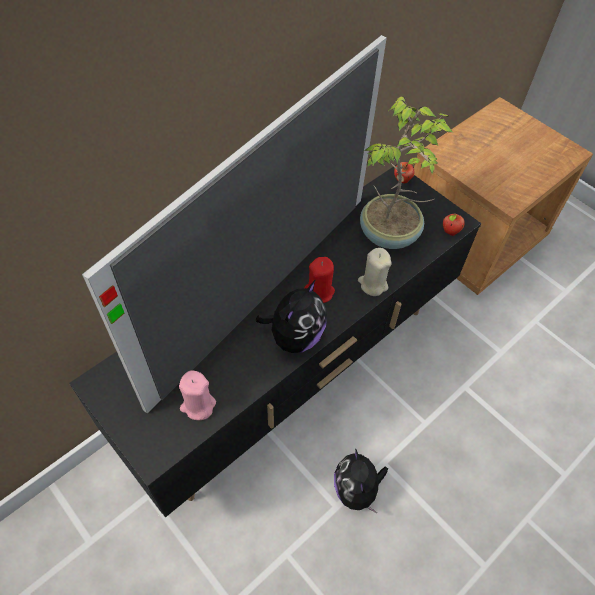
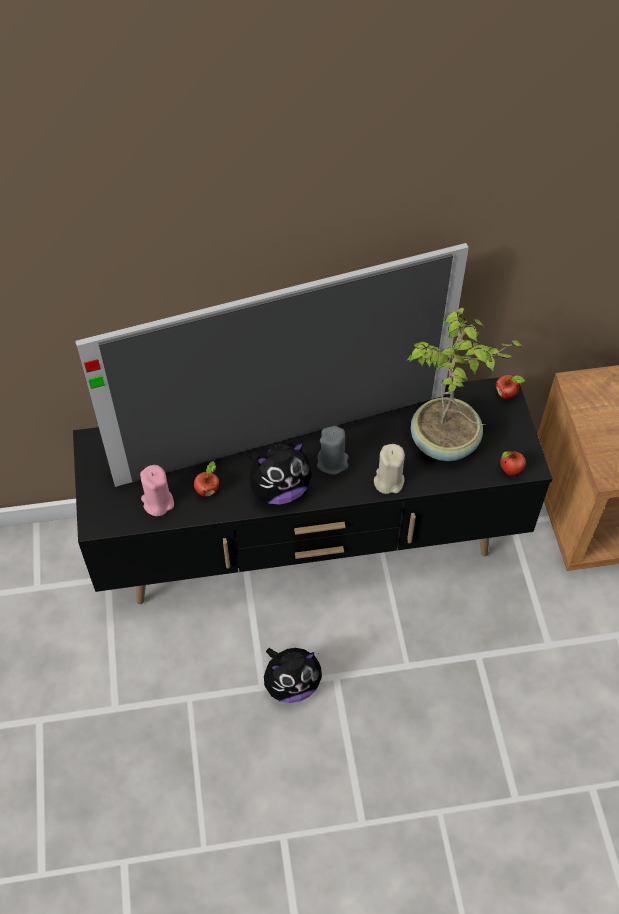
camera: 35 degrees right, 0 degrees up
red candle [305,257,335,303] -> grey candle [317,426,348,475]
plush toy [334,449,388,513] -> plush toy turned 135 degrees counterclockwise [264,648,322,703]
none -> apple [194,461,219,497]

